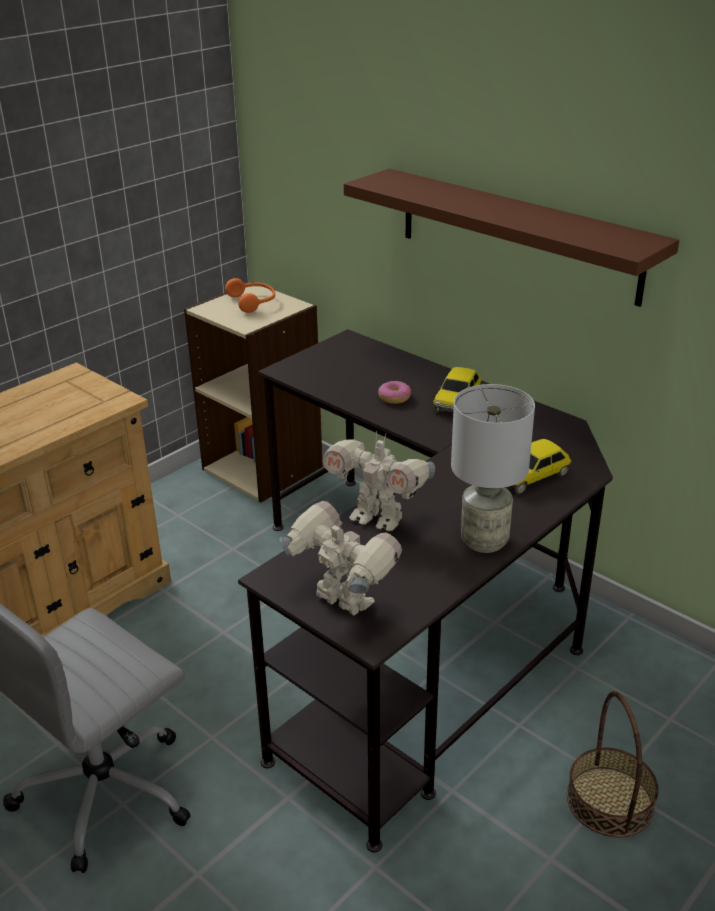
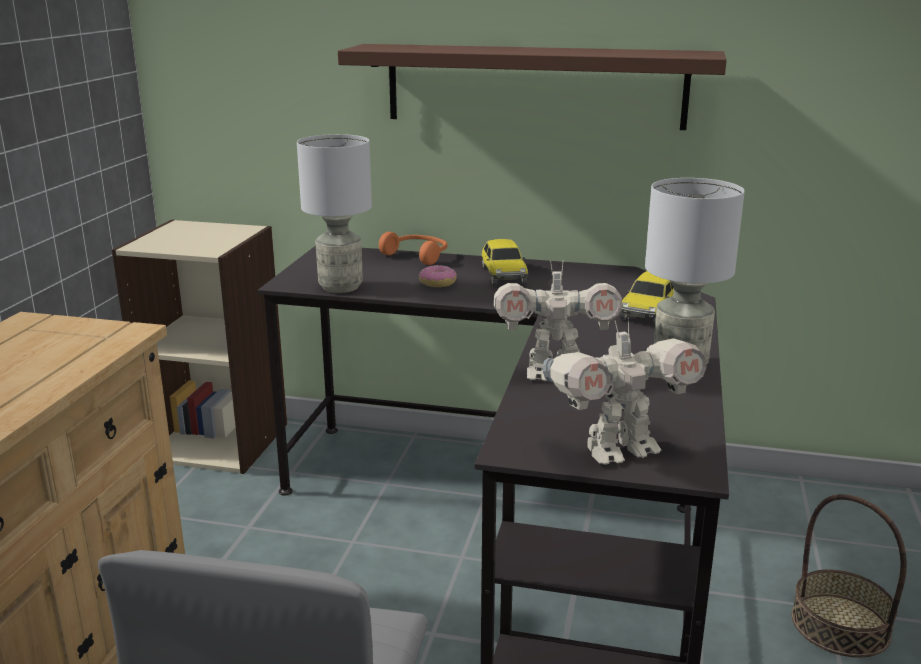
camera: 30 degrees left, 10 degrees down
orange headphones [225,278,275,313] -> orange headphones moved to [379,232,447,265]
toy robot [279,501,402,616] -> toy robot turned 150 degrees clockwise [543,318,707,465]
none -> grey table lamp [297,134,372,293]

